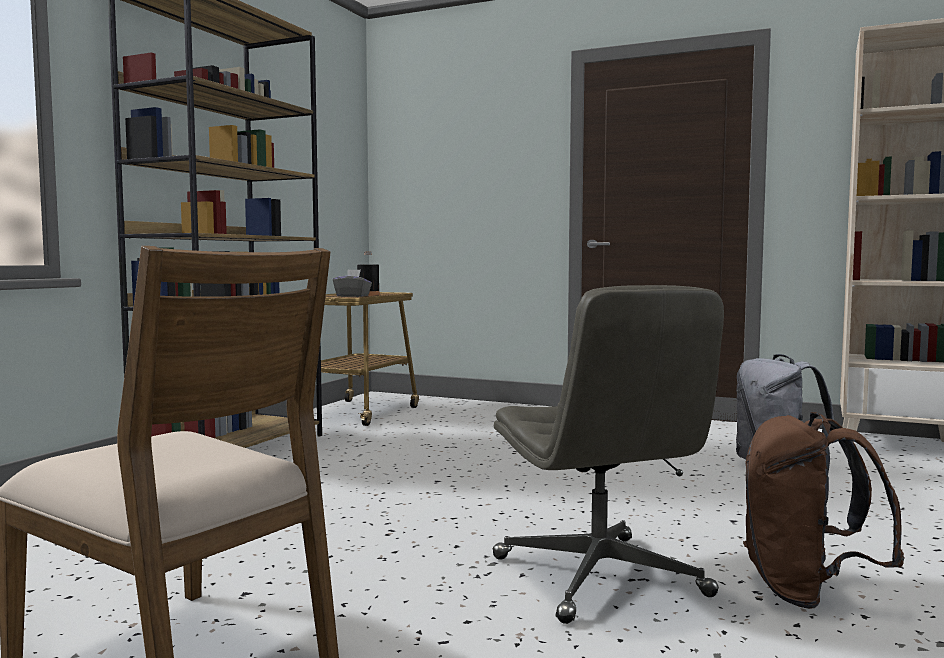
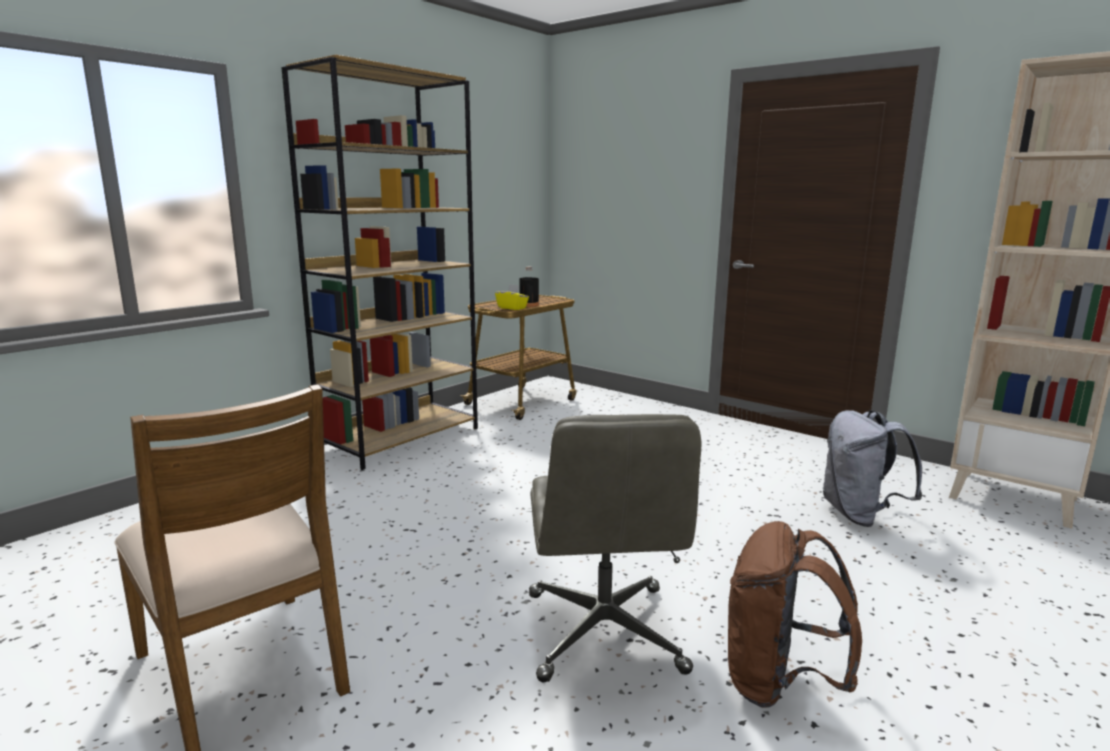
camera: 15 degrees right, 10 degrees up
grey tissue box [333,269,372,297] -> yellow tissue box [495,284,529,310]

